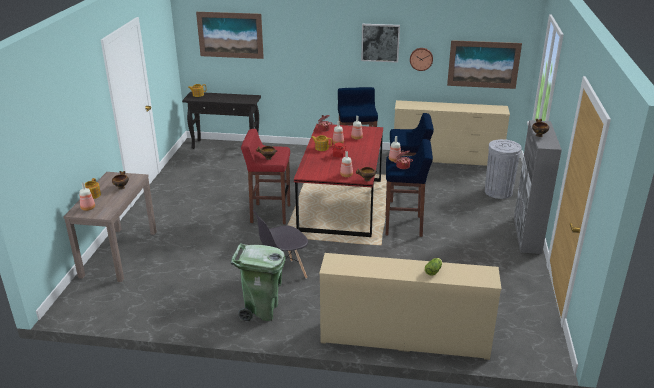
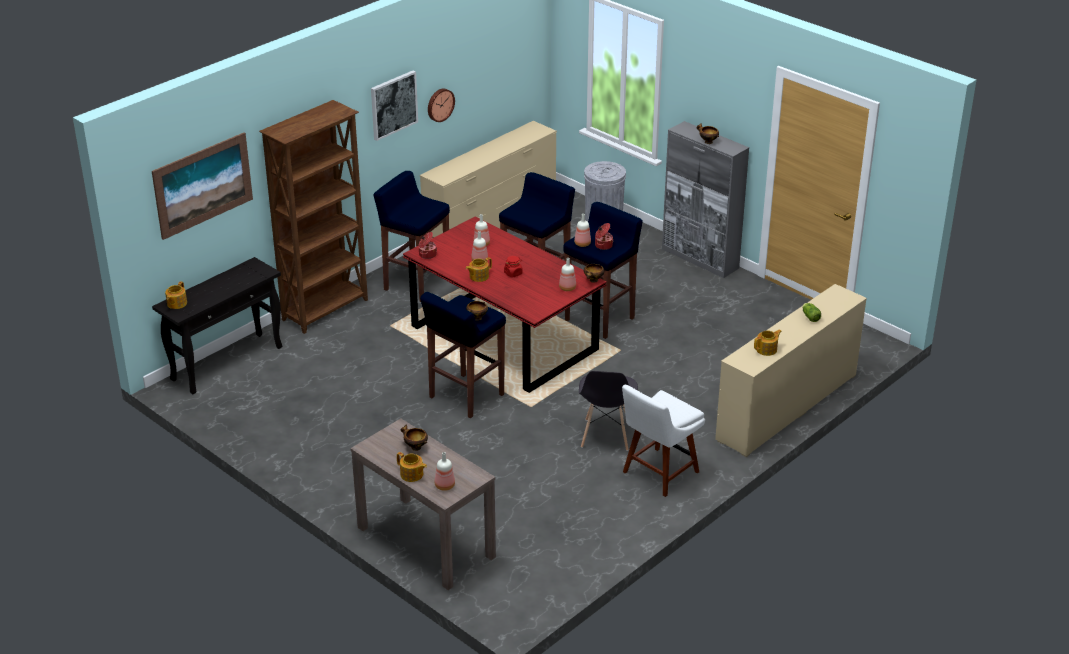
camera: 55 degrees left, 5 degrees up
green trash can [230,243,286,321] -> white chair [622,385,705,497]
red stool [241,129,290,224] -> blue stool [420,292,506,418]
picture [447,40,522,89] -> none
none -> brown bookcase [259,100,368,334]
none -> teapot [754,330,782,356]

